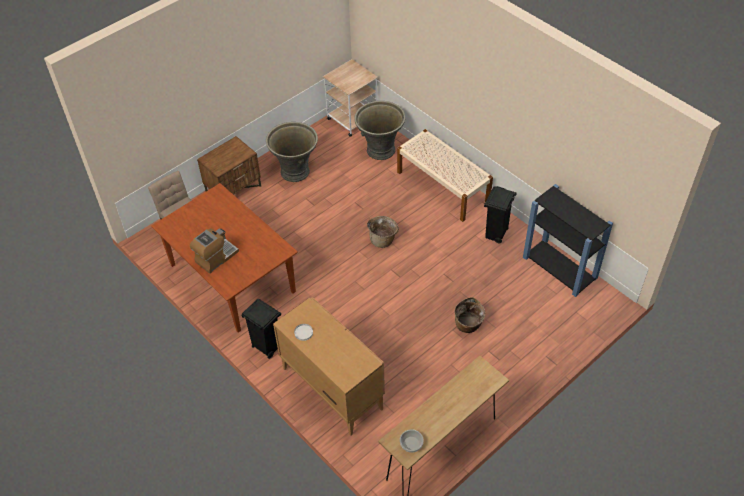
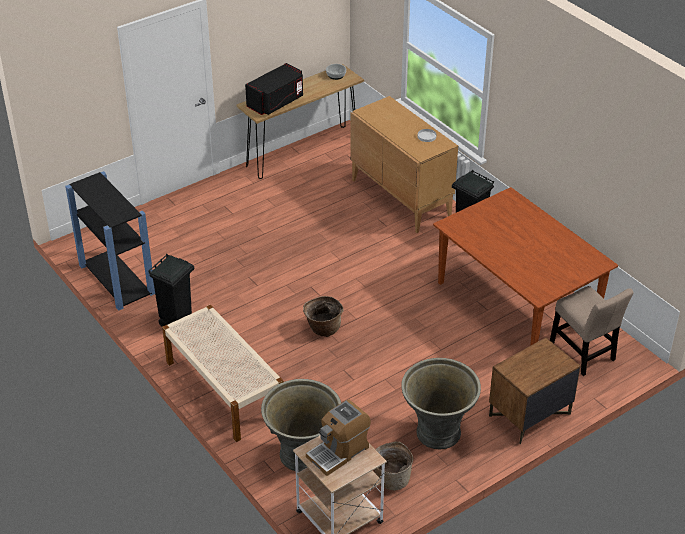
camera: 175 degrees left, 10 degrees down
coffee machine [190,228,239,274] -> coffee machine moved to [306,400,371,476]
basket [455,297,485,333] -> basket moved to [374,441,413,490]
none -> black microwave [245,63,303,115]

